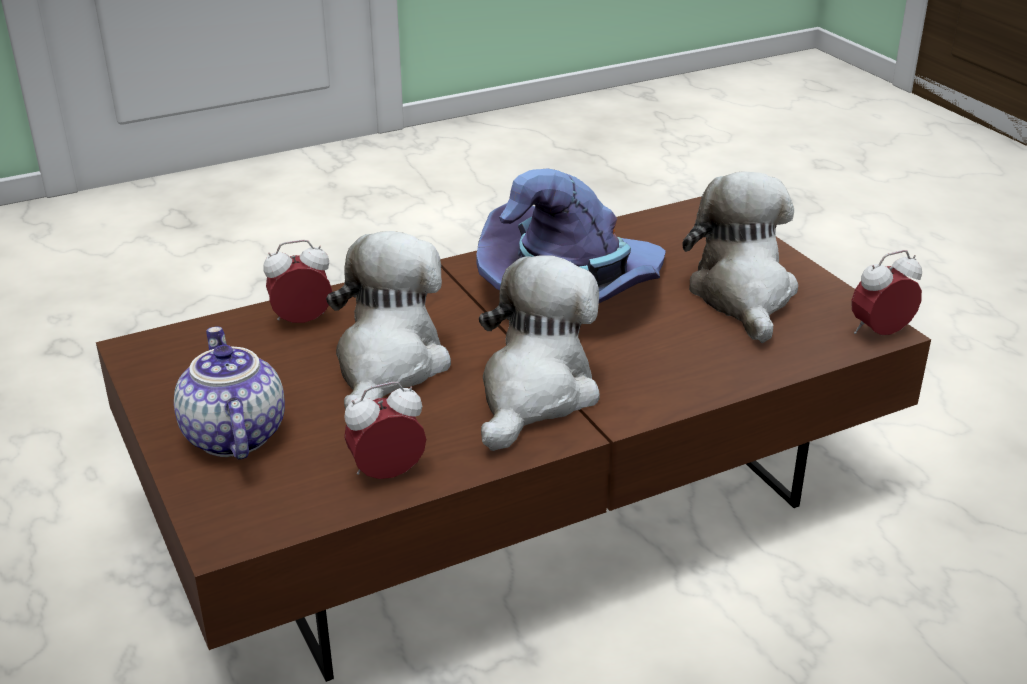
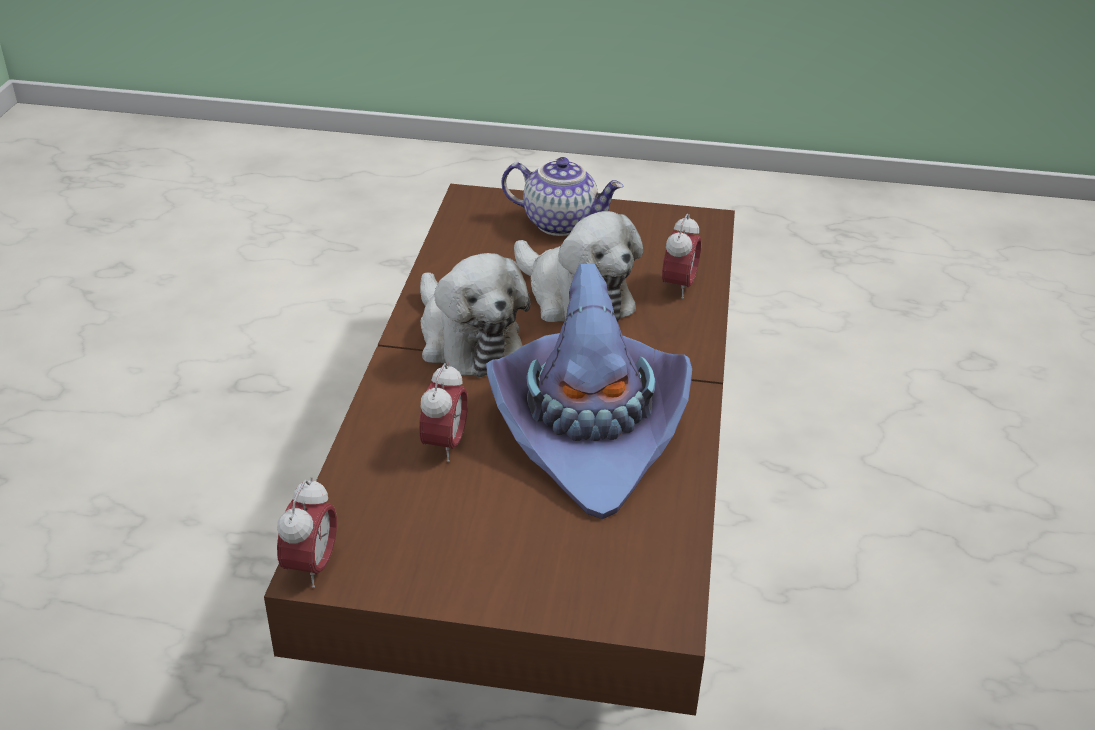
camera: 125 degrees right, 5 degrees up
alarm clock [344,382,426,479] -> alarm clock moved to [419,362,468,462]
plush toy [682,171,798,343] -> none

